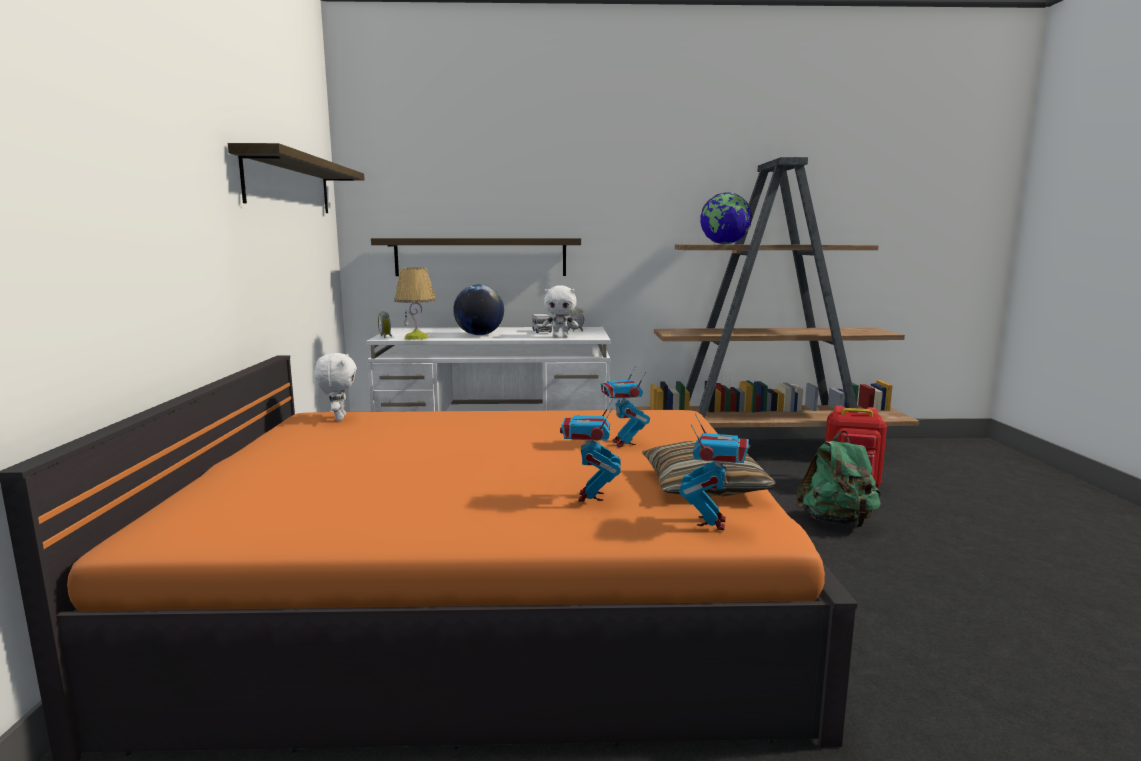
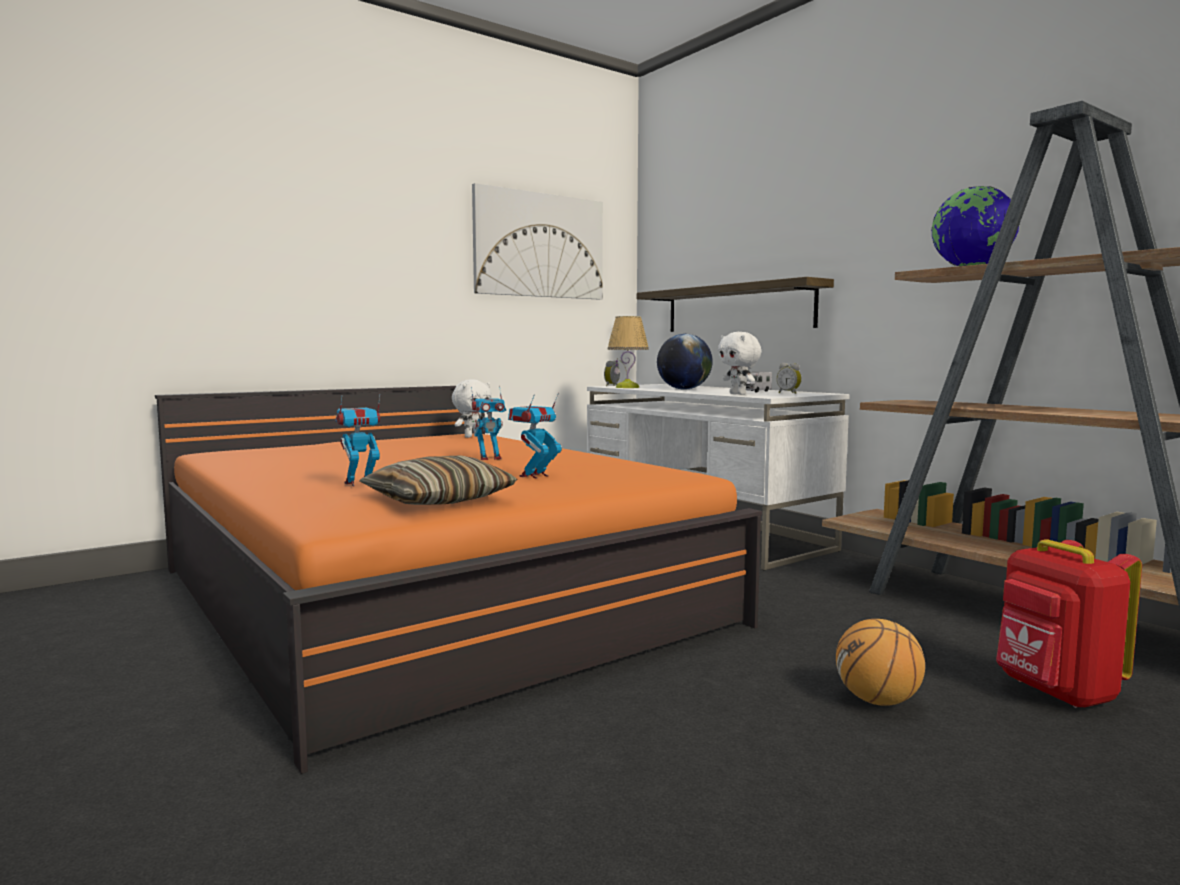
camera: 55 degrees right, 5 degrees down
shelf [228,143,365,213] -> picture [472,183,603,299]
toy robot [679,413,750,530] -> toy robot moved to [471,386,506,460]
green backpack [796,431,881,528] -> basketball [836,619,925,706]

